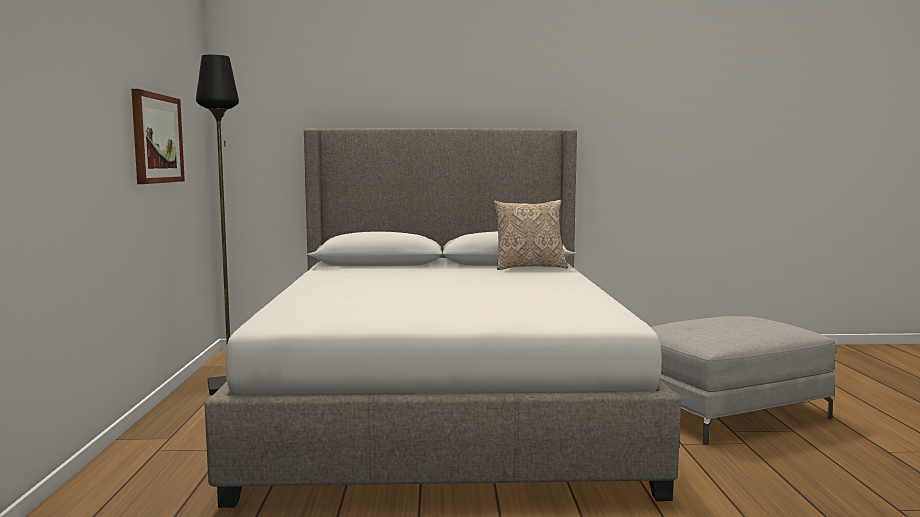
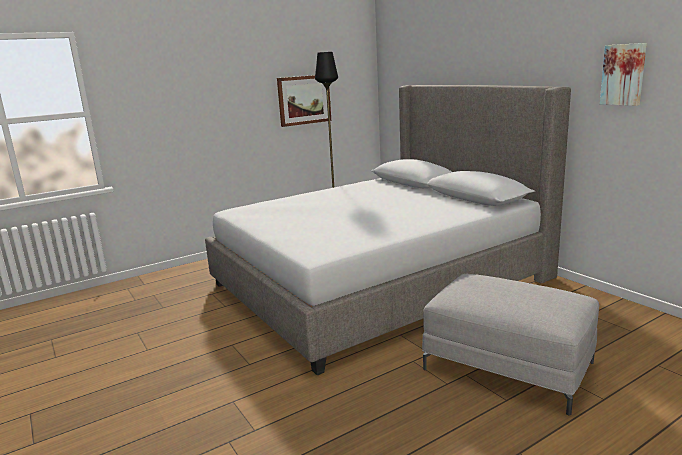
camera: 60 degrees right, 10 degrees up
pillow [493,200,568,270] -> none
none -> picture [600,43,647,106]

